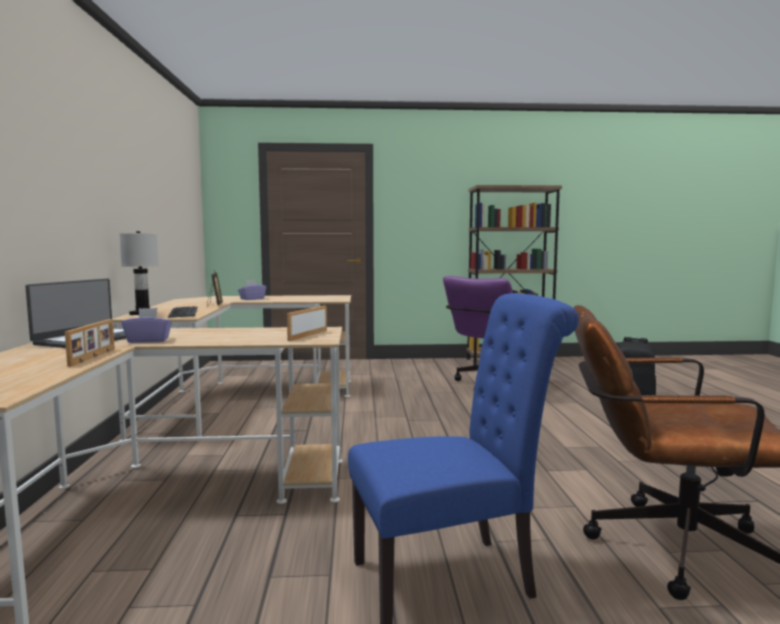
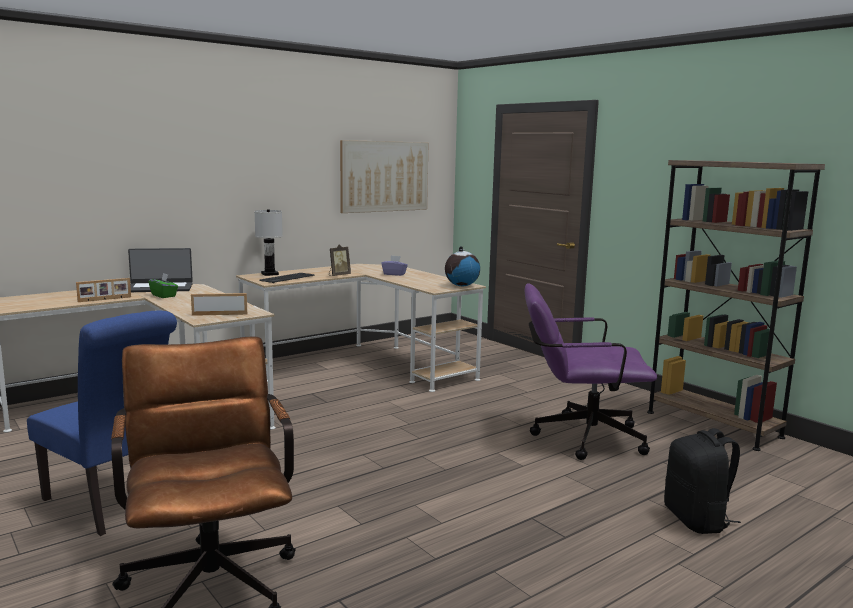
camera: 55 degrees right, 5 degrees up
purple tissue box [121,308,172,343] -> green tissue box [148,273,178,298]
none -> picture [340,140,429,213]
none -> globe [445,246,480,286]

